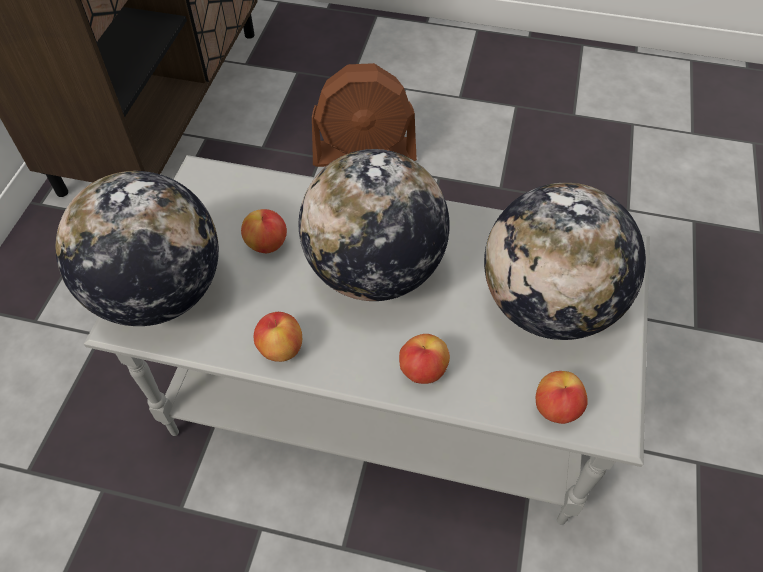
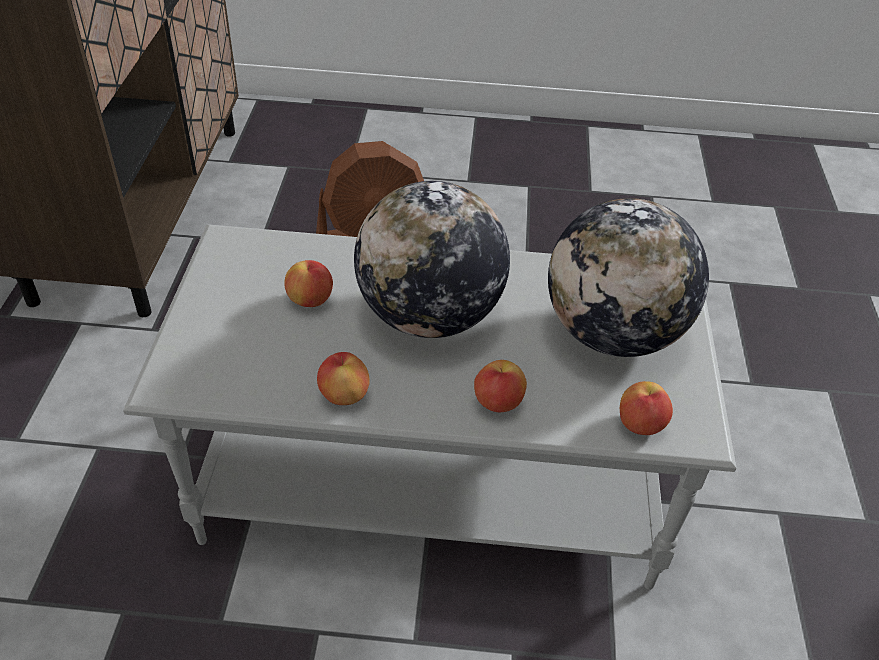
camera: 10 degrees left, 10 degrees down
globe [55,171,219,326] -> none

